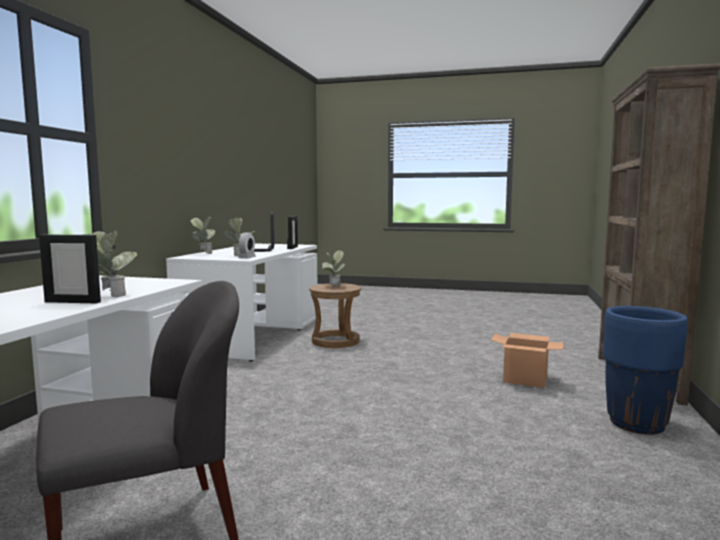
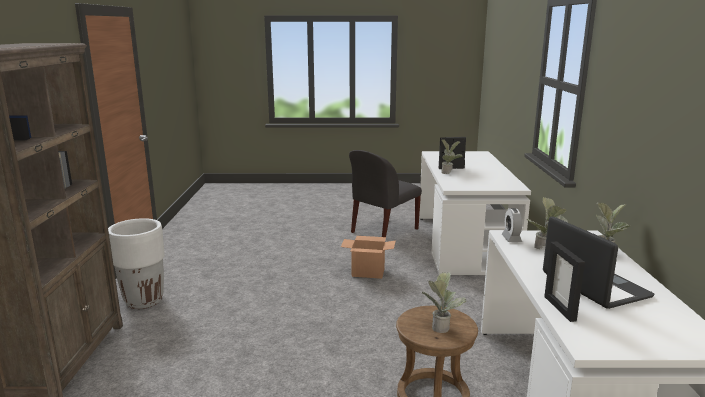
camera: 165 degrees right, 10 degrees up
cardboard box [491,333,564,388] -> cardboard box moved to [341,236,396,279]
blue planter [603,306,688,435] -> white planter [108,218,165,309]

